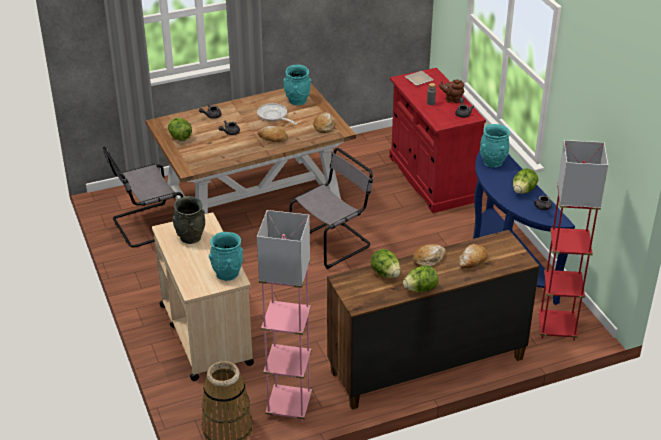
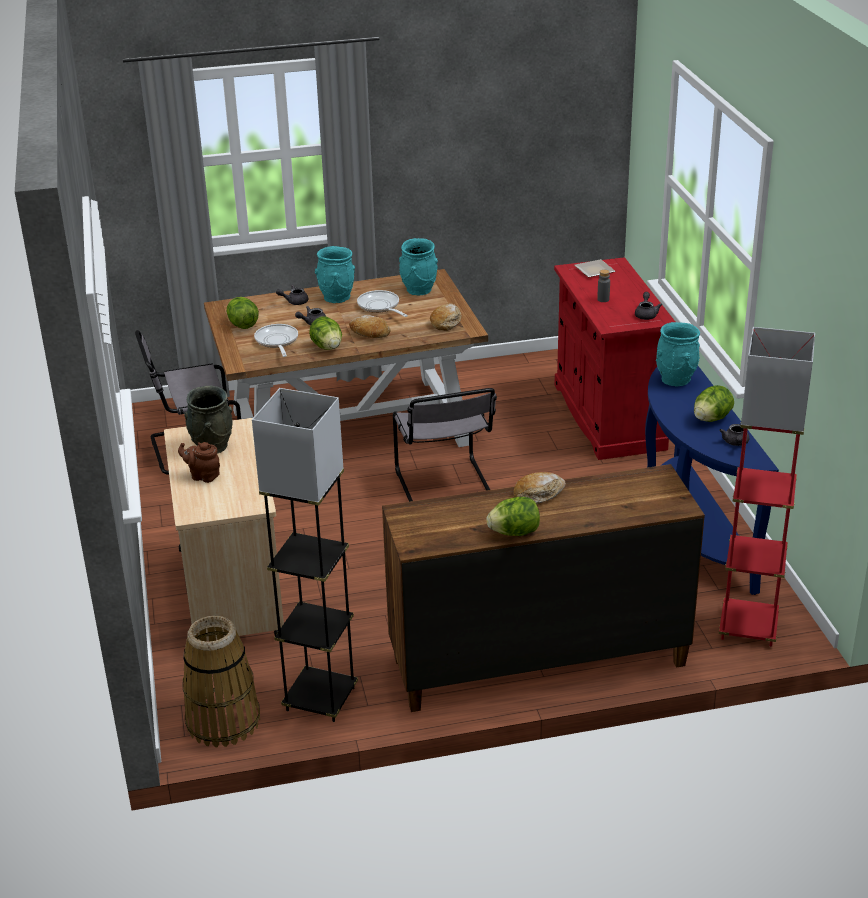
camera: 10 degrees right, 5 degrees down
turquoise vase [209,232,243,281] -> turquoise vase moved to [315,246,355,303]
pink floor lamp [257,210,312,422] -> grey floor lamp [252,388,358,722]
grey chair [289,148,373,269] -> grey chair turned 105 degrees clockwise [393,388,497,502]
lettuce [371,249,400,278] -> lettuce moved to [309,316,342,350]
brown teapot [439,79,465,103] -> brown teapot moved to [178,442,220,483]
bread [459,244,487,269] -> none
none -> frying pan [254,324,298,357]

